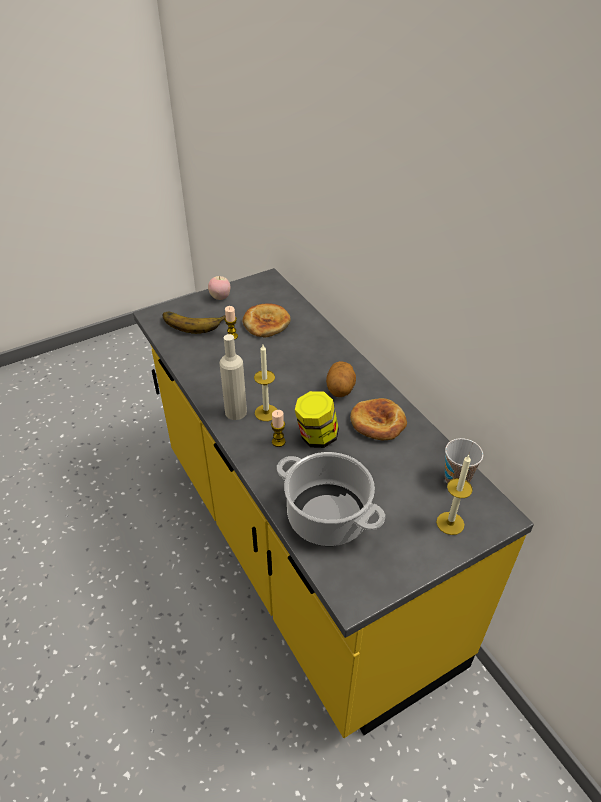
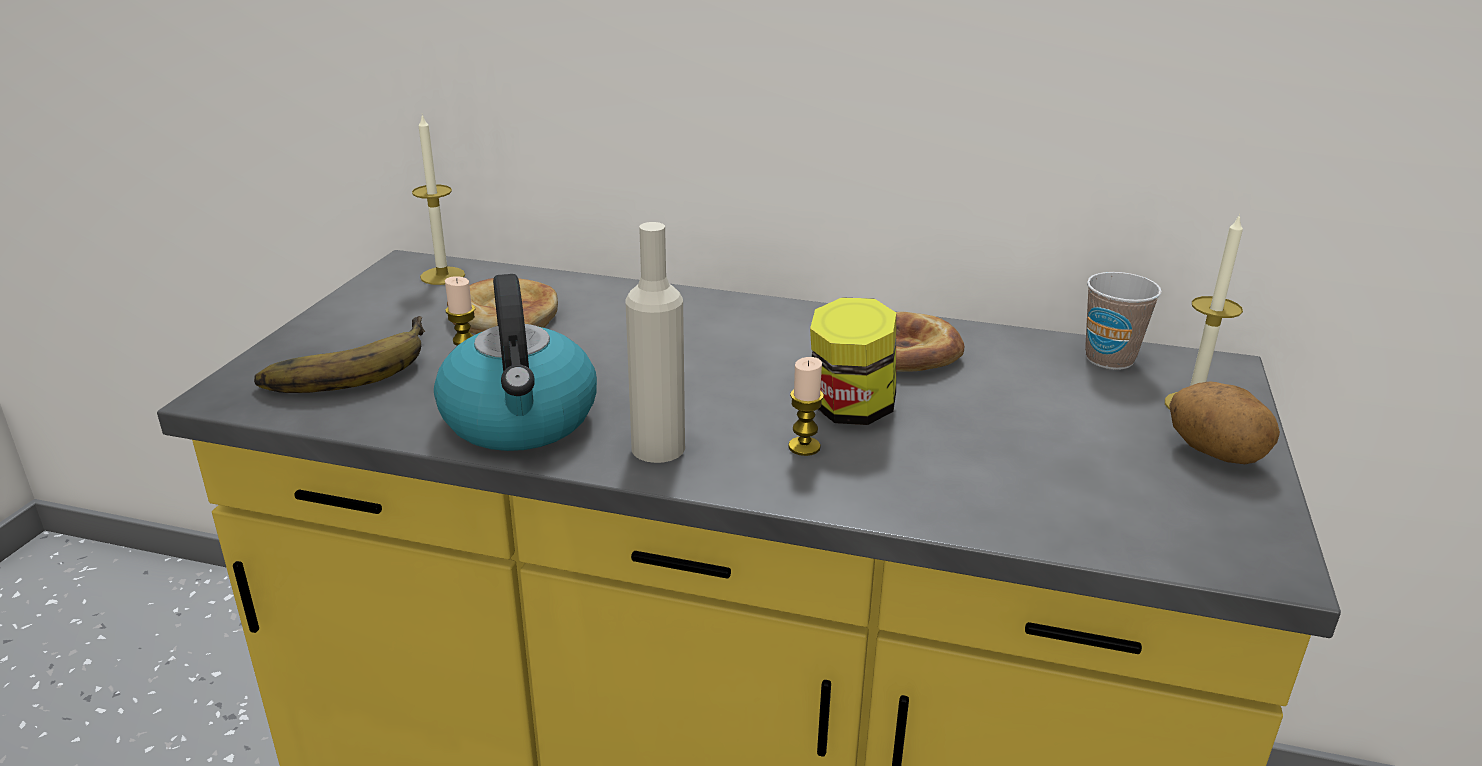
camera: 45 degrees left, 15 degrees down
apple [208,276,230,300] -> none
candle [254,345,277,421] -> candle moved to [412,114,465,285]
cooking pot [277,452,385,546] -> none
potato [326,361,356,397] -> potato moved to [1169,381,1280,464]
none -> kettle [434,274,597,451]

